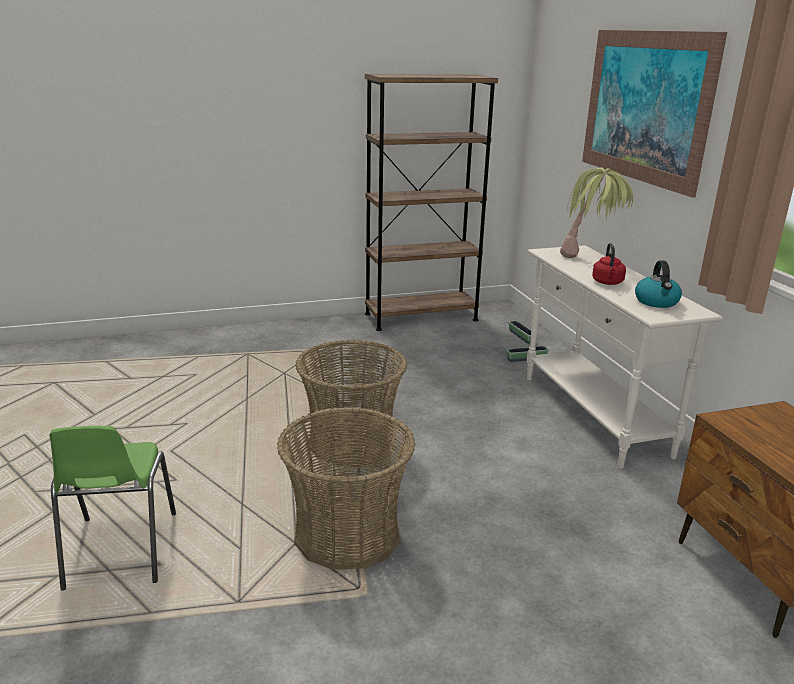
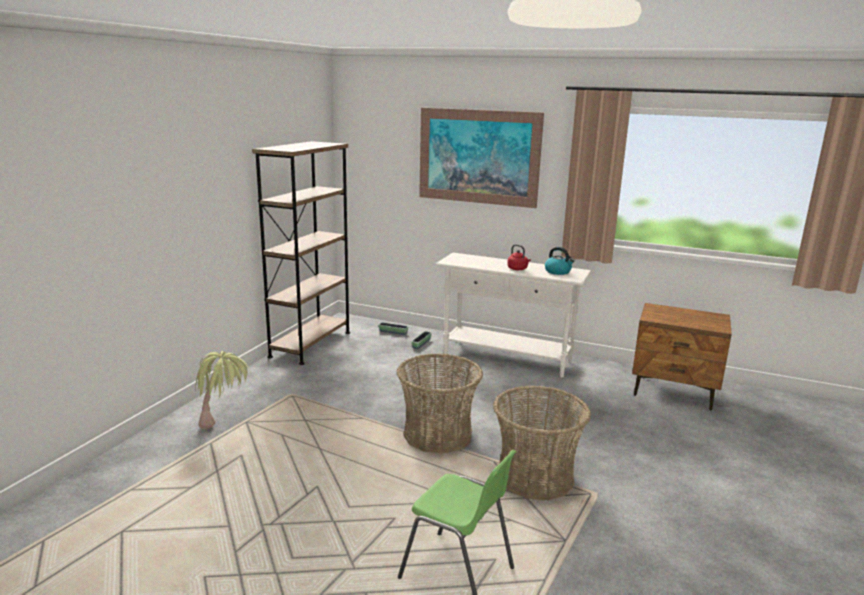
camera: 50 degrees left, 5 degrees down
potted plant [560,168,633,258] -> potted plant moved to [195,351,251,430]

